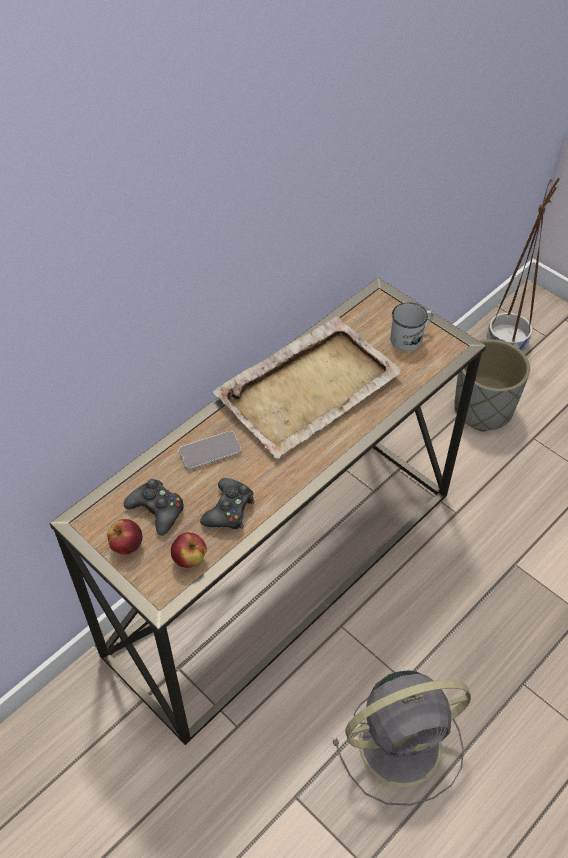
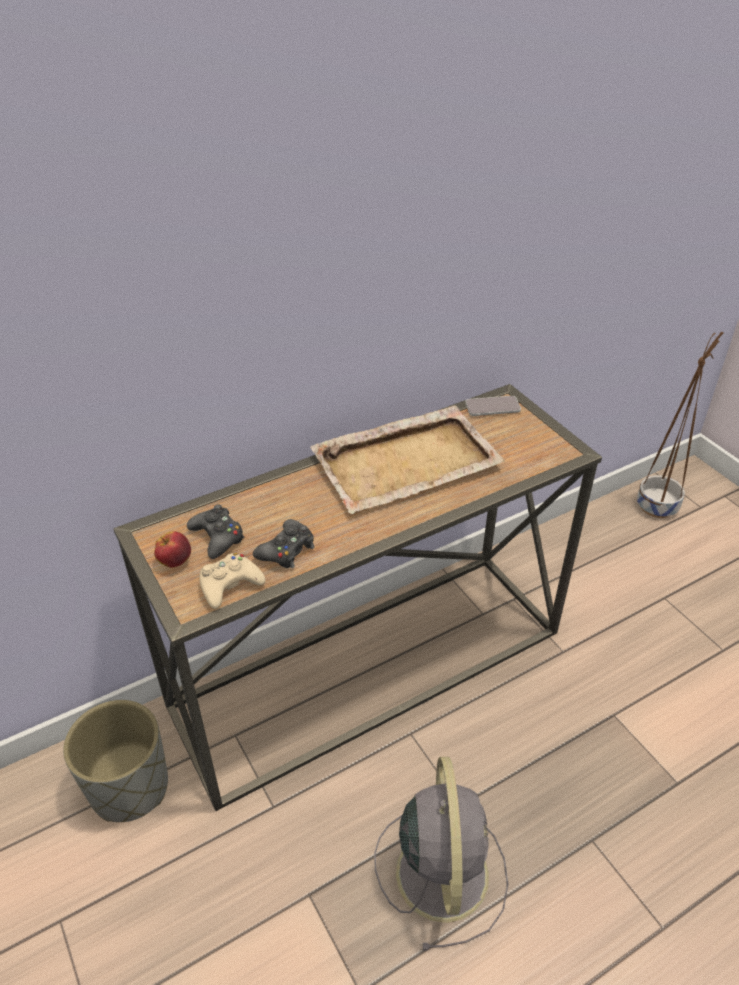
camera: 15 degrees right, 10 degrees down
apple [171,532,207,568] -> beige game controller [199,553,265,609]
phone [179,431,241,470] -> phone moved to [465,396,521,416]
grey fan [332,670,471,805] -> grey fan turned 90 degrees counterclockwise [374,757,508,951]
white mug [390,302,434,351] -> none
grey planter [454,339,530,432] -> grey planter moved to [63,700,168,822]

